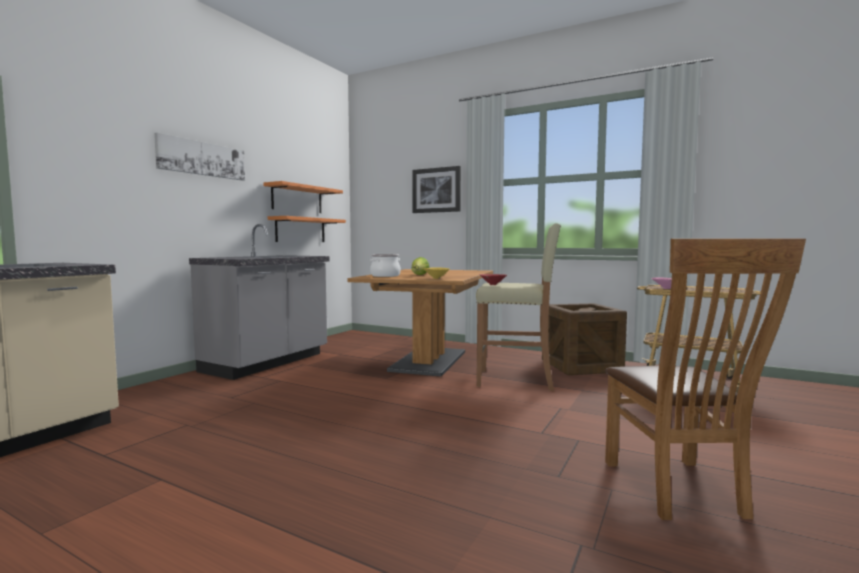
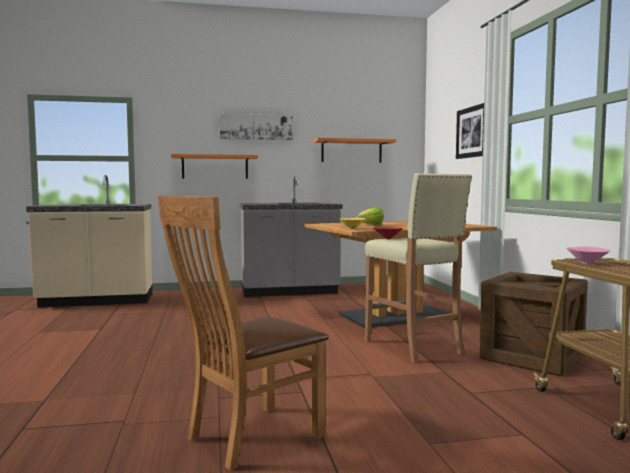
camera: 50 degrees right, 0 degrees up
orange shelf [268,216,346,242] -> orange shelf moved to [171,154,258,179]
cooking pot [370,254,401,277] -> none

